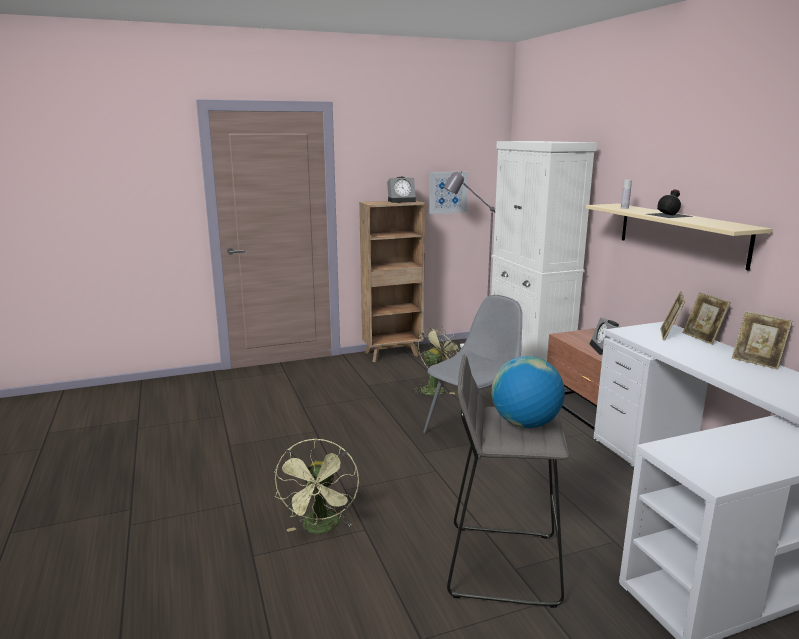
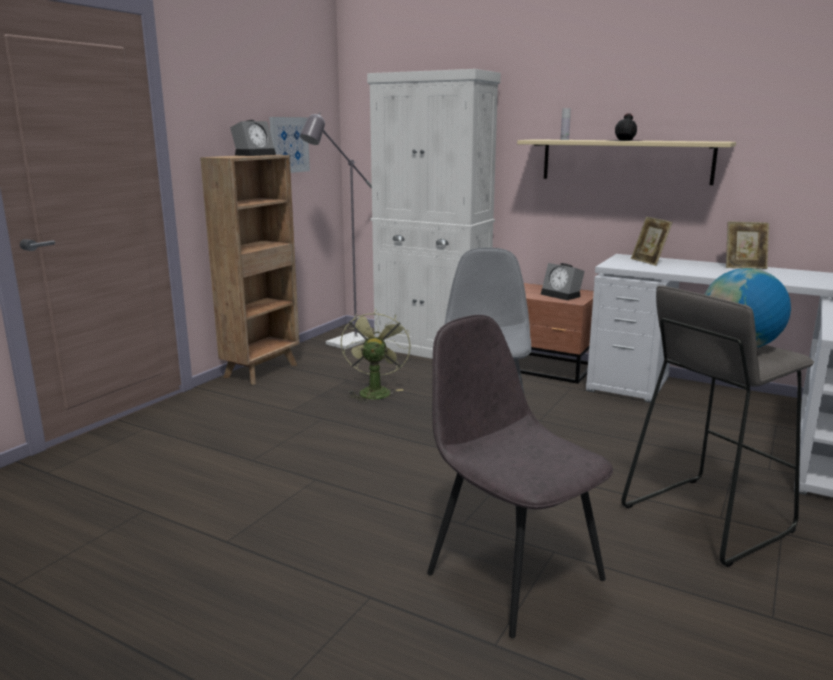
camera: 40 degrees left, 0 degrees up
green fan [274,438,359,533] -> grey chair [427,315,613,638]
picture frame [682,292,731,345] -> none

